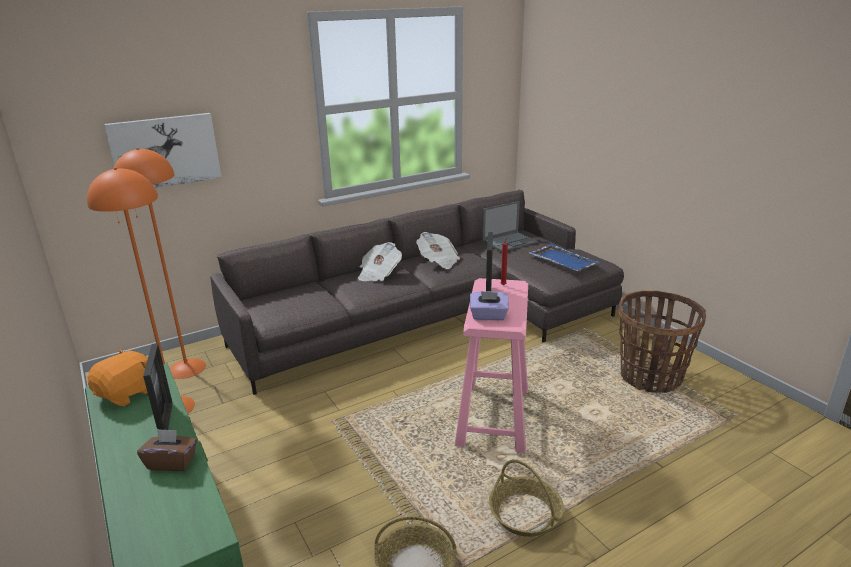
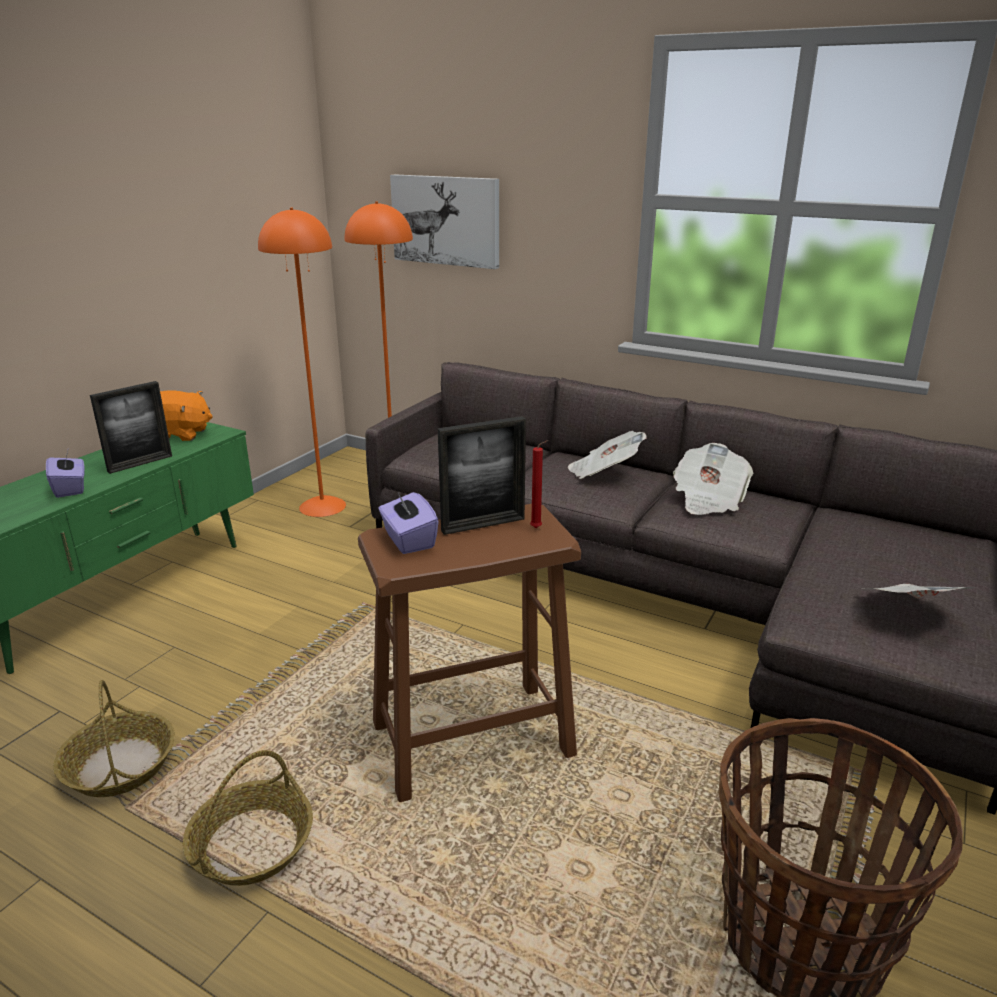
camera: 60 degrees right, 0 degrees up
brown tissue box [137,429,197,471] -> purple tissue box [46,450,85,498]
pink stool [455,278,528,453] -> brown stool [358,504,581,802]
laptop [482,201,538,252] -> none
blue tray [529,244,600,272] -> newspaper [860,584,974,598]

